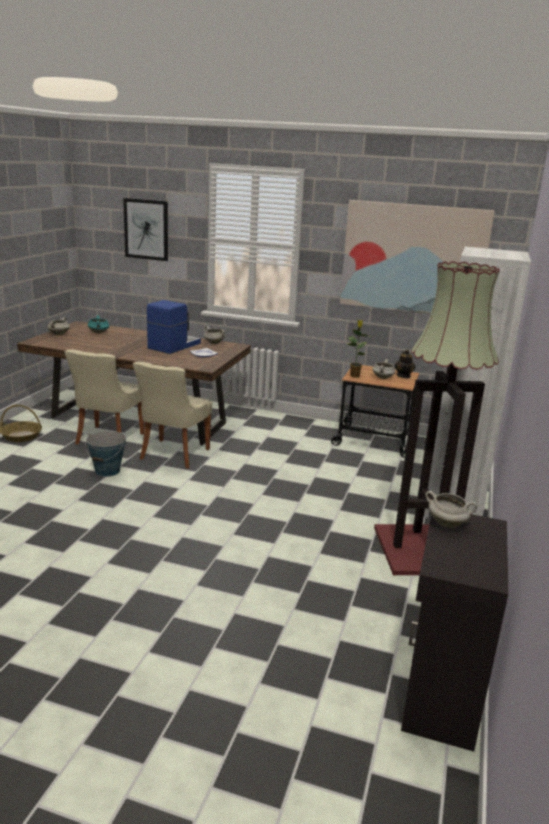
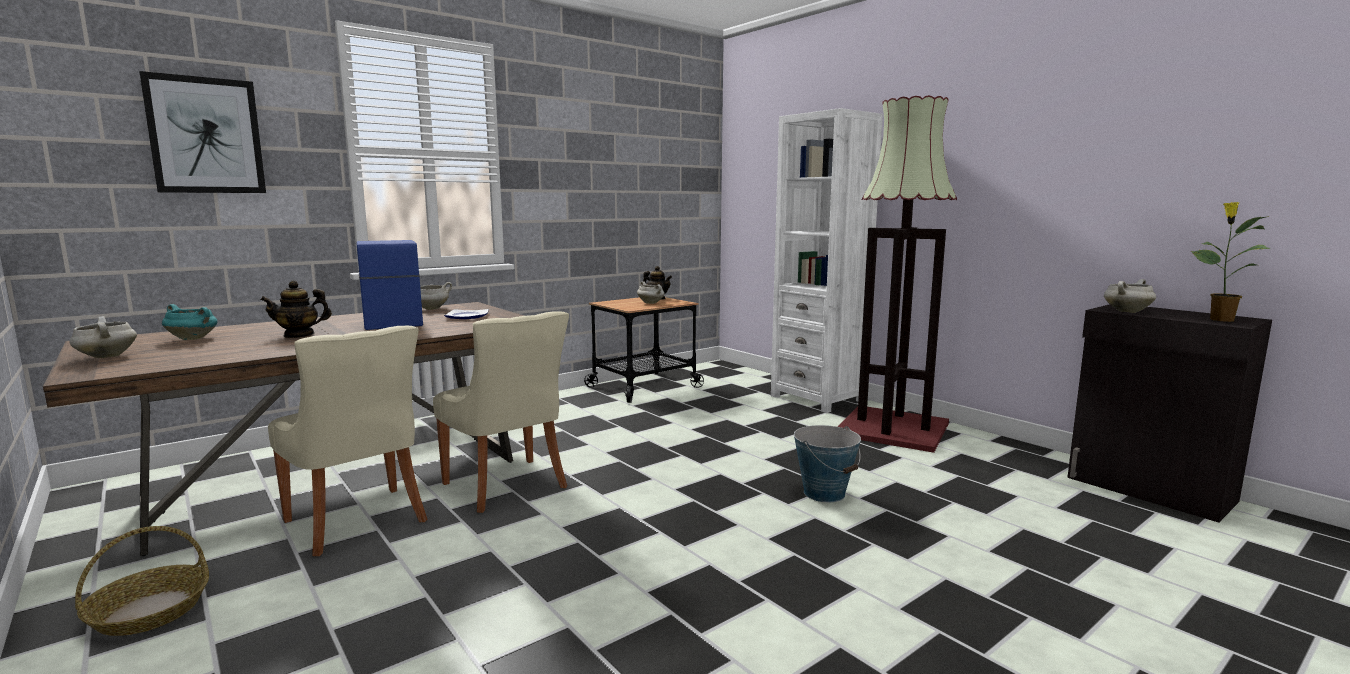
camera: 55 degrees left, 10 degrees down
bucket [85,431,126,477] -> bucket moved to [794,425,861,502]
picture [340,200,495,314] -> none
potted plant [347,320,371,378] -> potted plant moved to [1191,202,1271,322]
none -> teapot [260,280,332,338]

